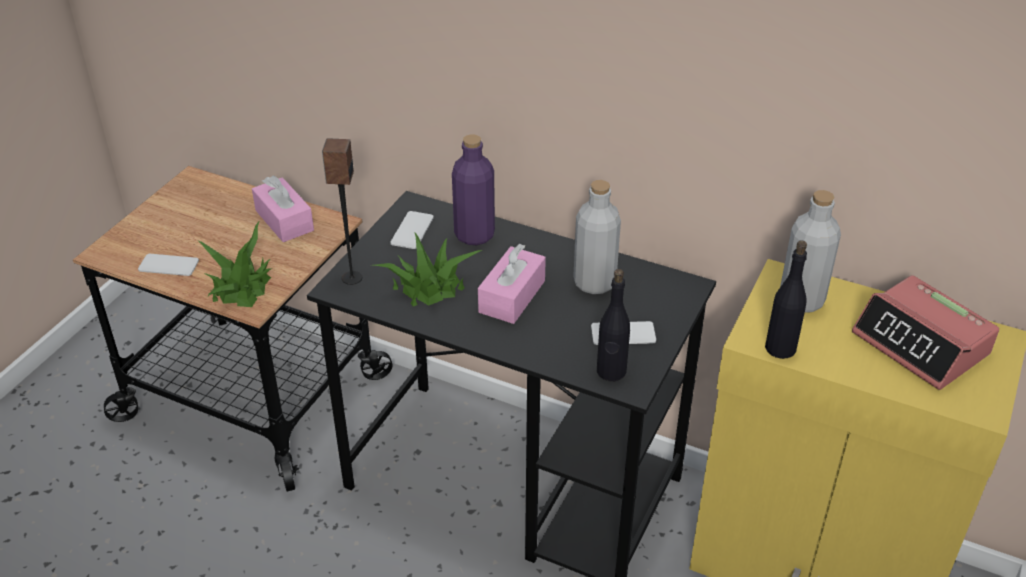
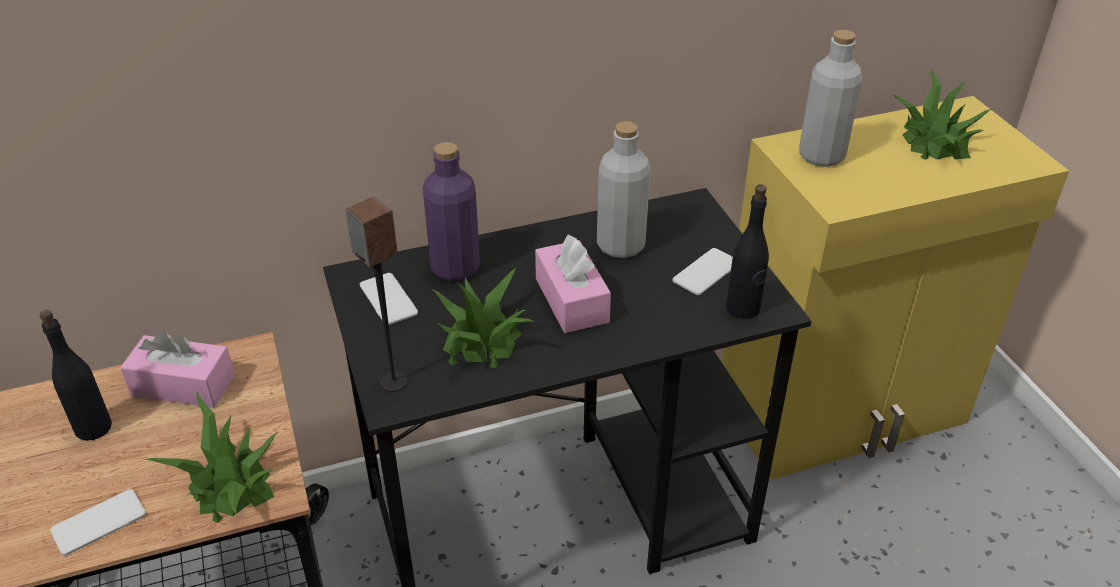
camera: 45 degrees left, 0 degrees up
black bottle [765,240,807,359] -> black bottle moved to [40,310,112,441]
alarm clock [852,275,999,390] -> potted plant [891,67,992,160]

